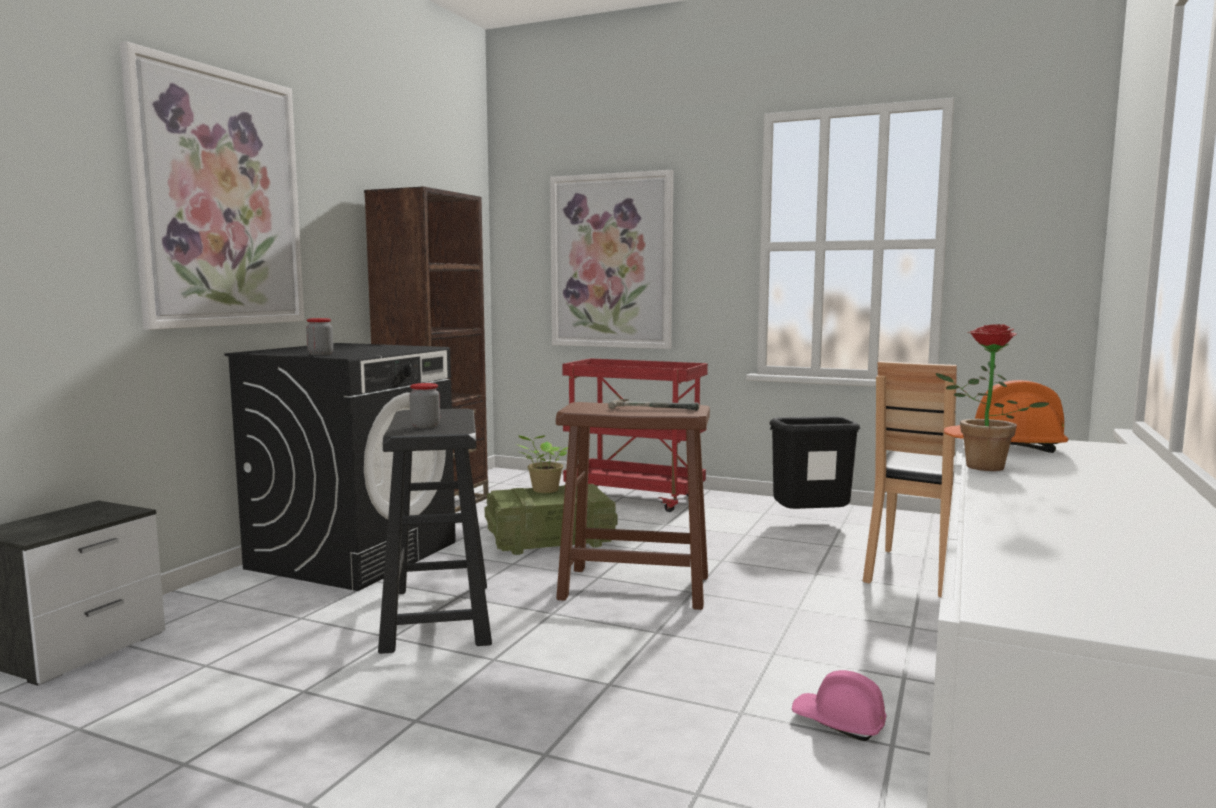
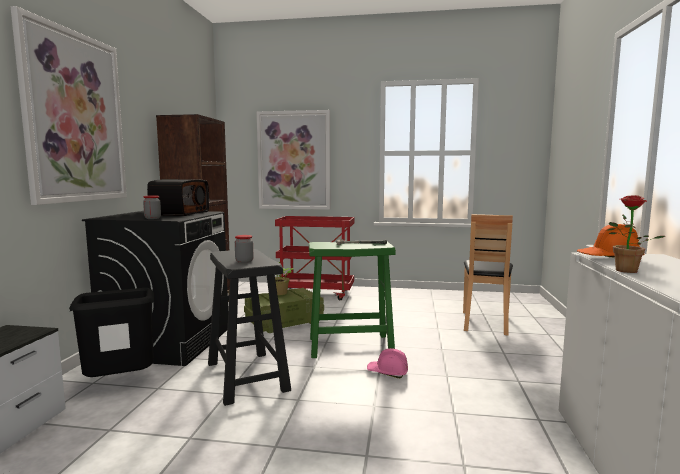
camera: 15 degrees left, 0 degrees up
brown stool [556,402,710,610] -> green stool [309,242,396,358]
black trash can [769,416,861,509] -> black trash can moved to [69,288,155,377]
pink hard hat [792,670,887,741] -> pink hard hat moved to [367,348,408,378]
none -> radio [147,179,209,216]

